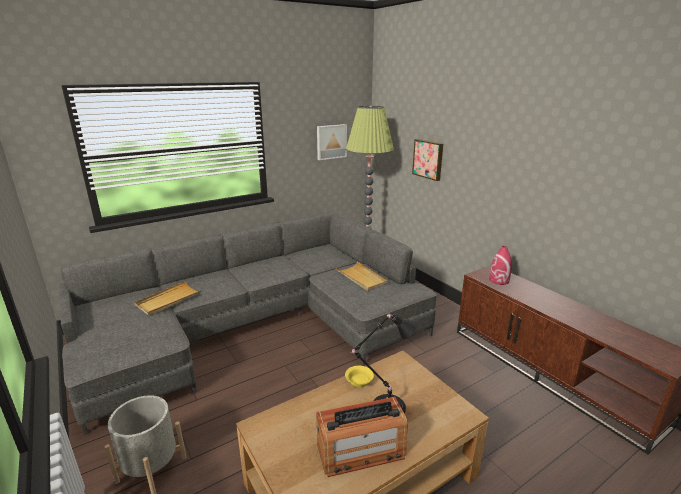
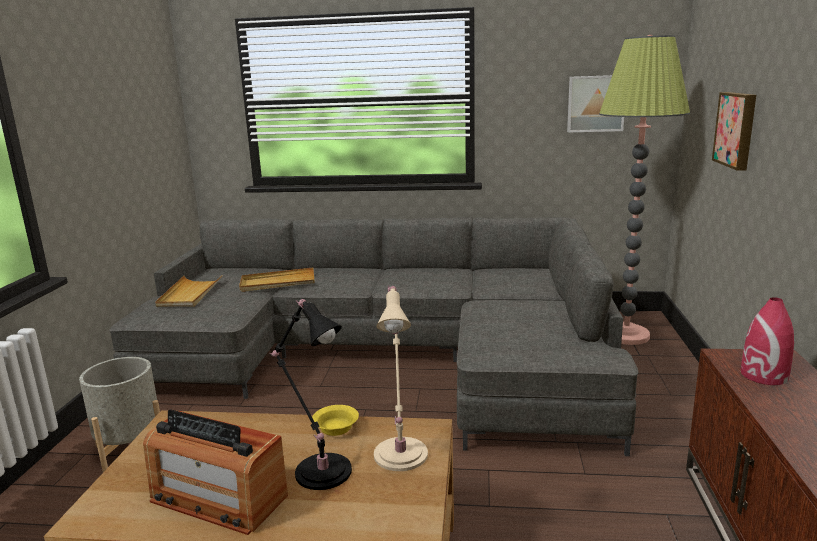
camera: 40 degrees right, 5 degrees down
beige tray [335,262,388,291] -> beige tray moved to [155,275,223,307]
none -> beige table lamp [374,285,428,471]

